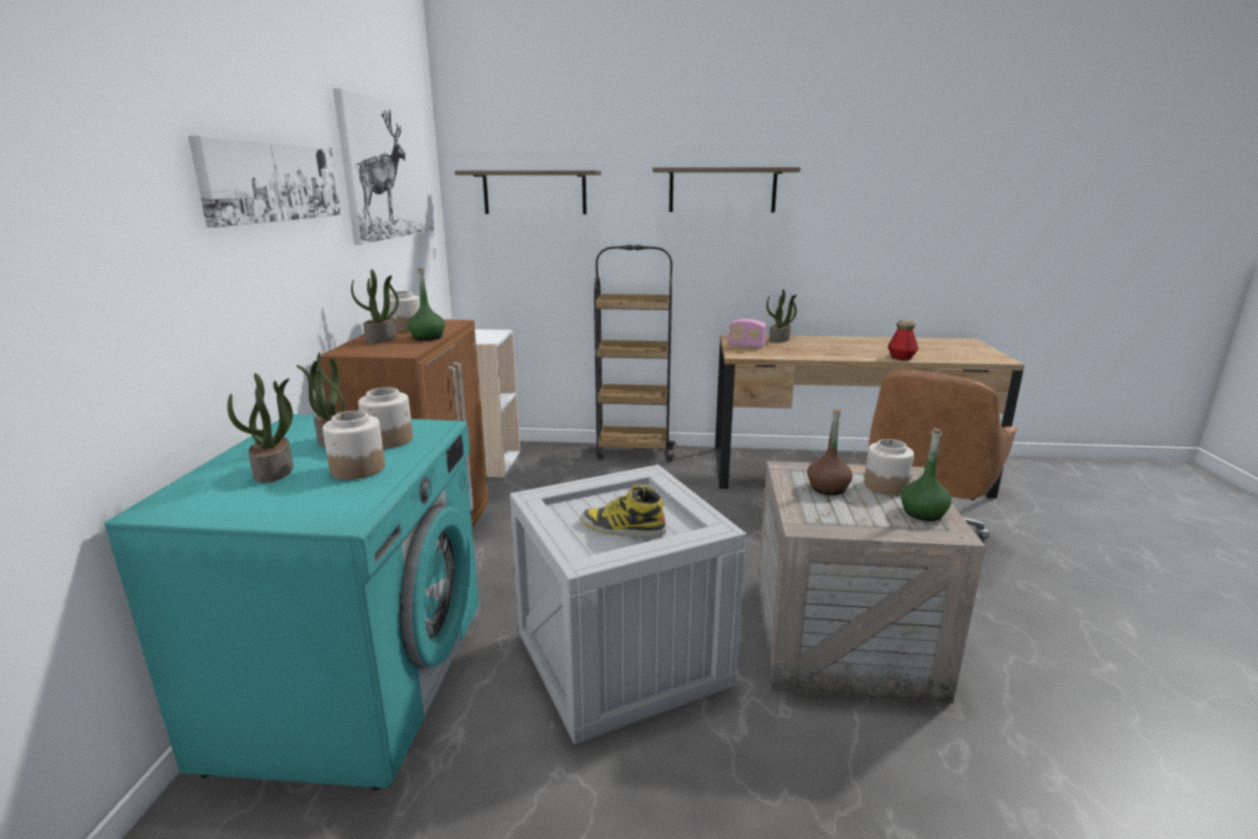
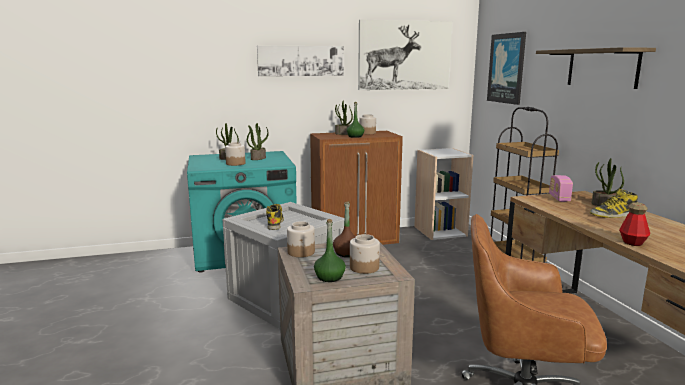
camera: 70 degrees right, 5 degrees down
jar [358,387,413,449] -> jar moved to [287,221,315,257]
shelf [455,170,601,214] -> picture [487,32,526,105]
none -> boot [590,189,638,218]

